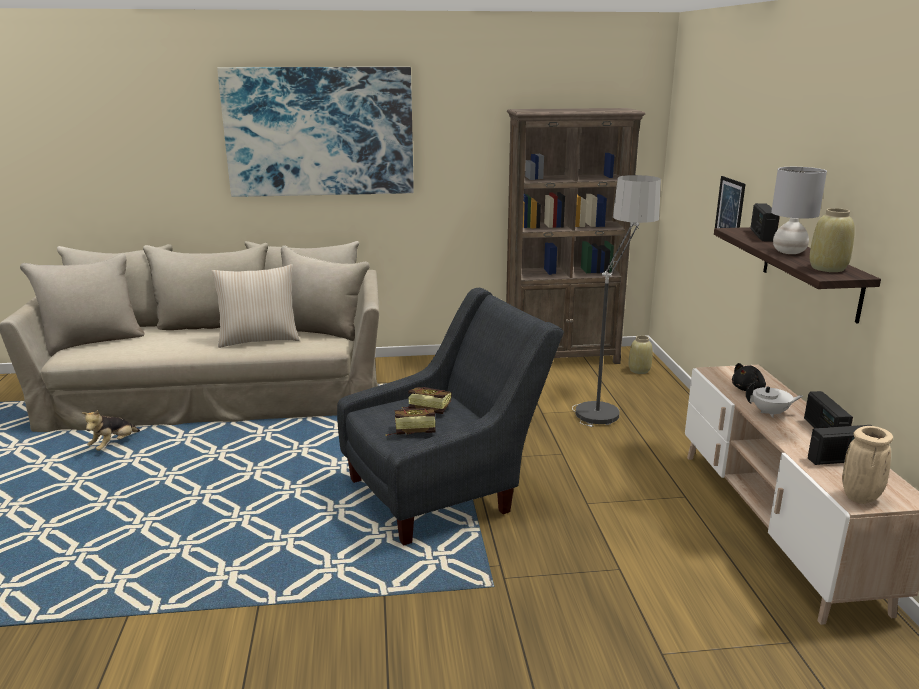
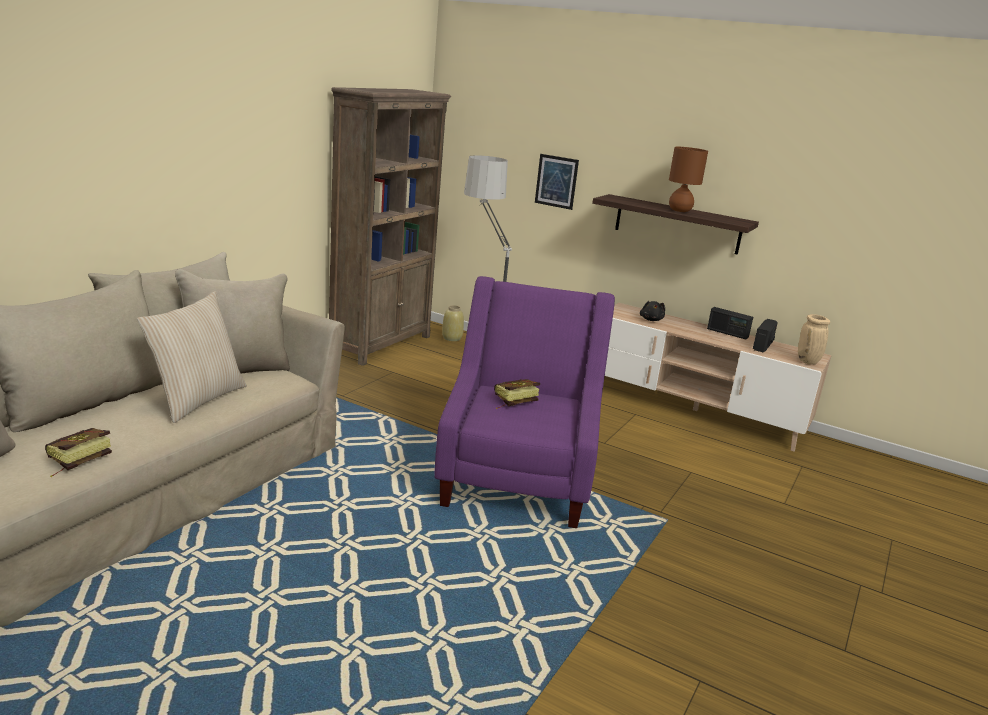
camera: 55 degrees left, 0 degrees up
plush toy [82,410,140,451] -> none
picture [217,67,414,197] -> none
grey armchair [337,288,564,546] -> purple armchair [434,276,615,528]
book [385,408,436,436] -> book moved to [45,428,112,477]
white teapot [746,382,803,418] -> none
radio [750,203,780,242] -> none
grey table lamp [771,167,827,254] -> brown table lamp [669,147,708,212]
beige vase [809,208,855,272] -> none

